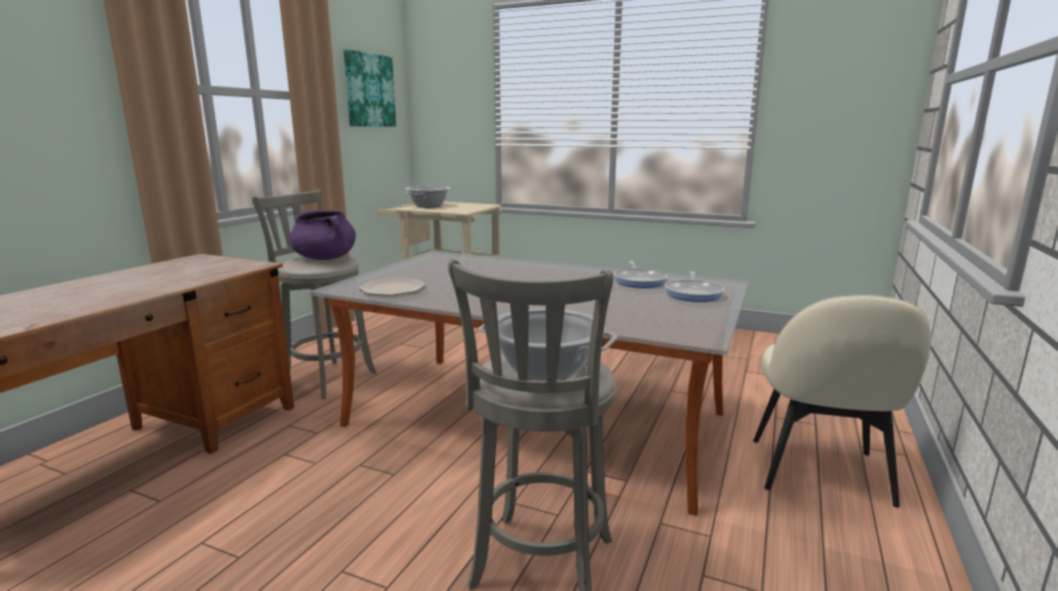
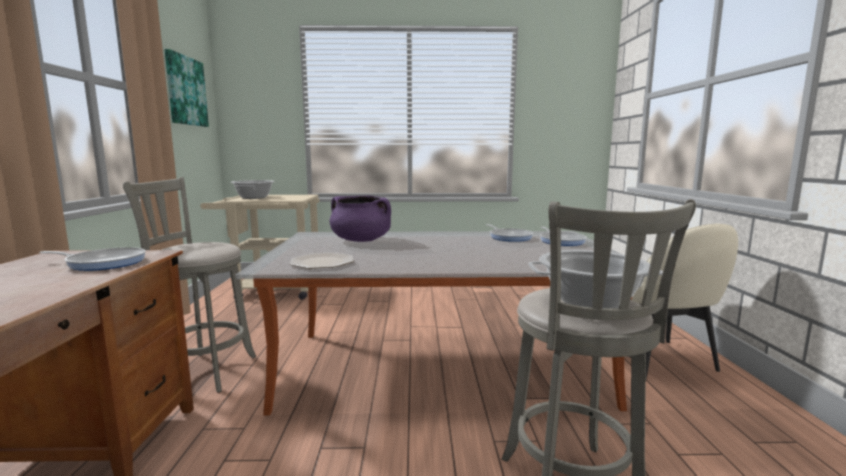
camera: 25 degrees left, 5 degrees down
purple cooking pot [289,210,356,260] -> purple cooking pot moved to [329,196,391,242]
none -> frying pan [39,247,146,271]

